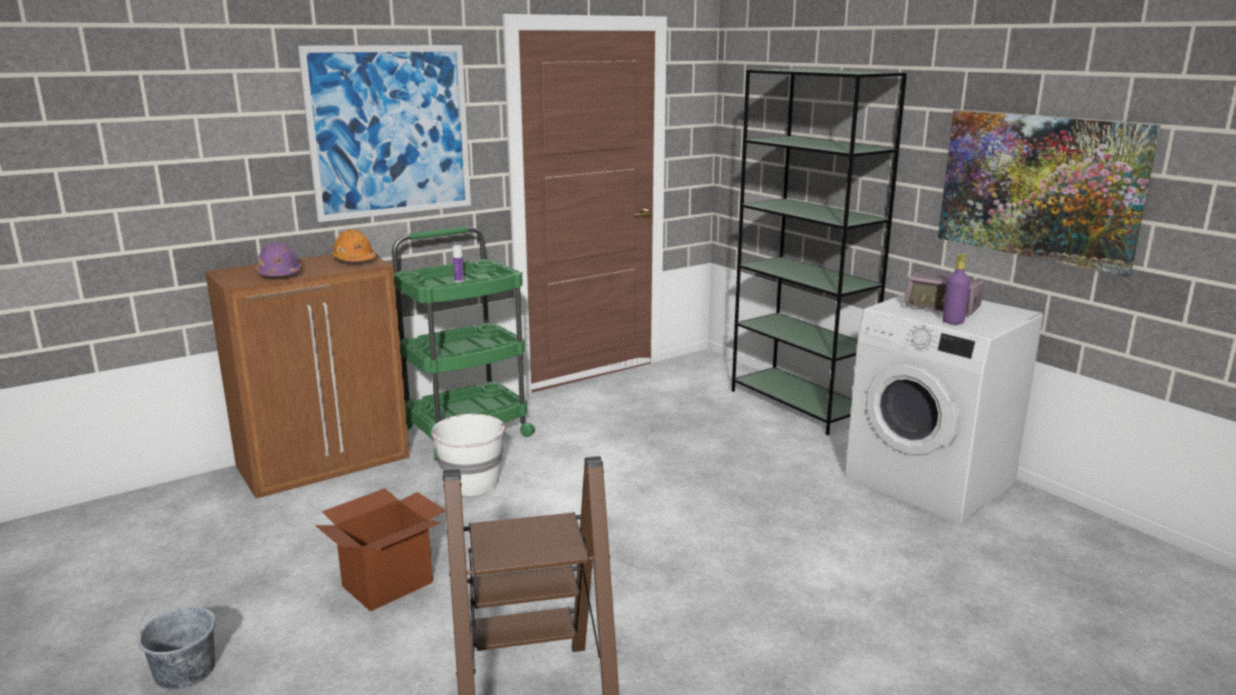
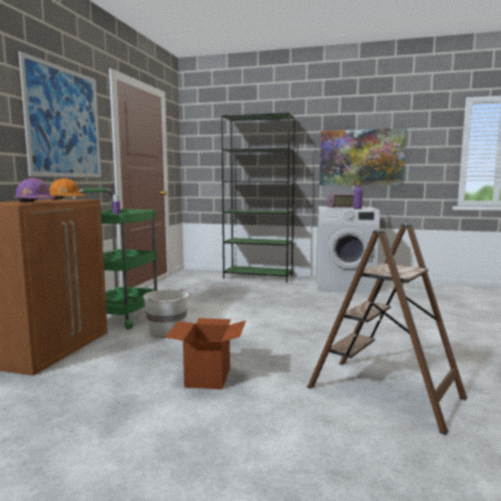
camera: 40 degrees left, 10 degrees down
grey bucket [138,593,216,689] -> none

